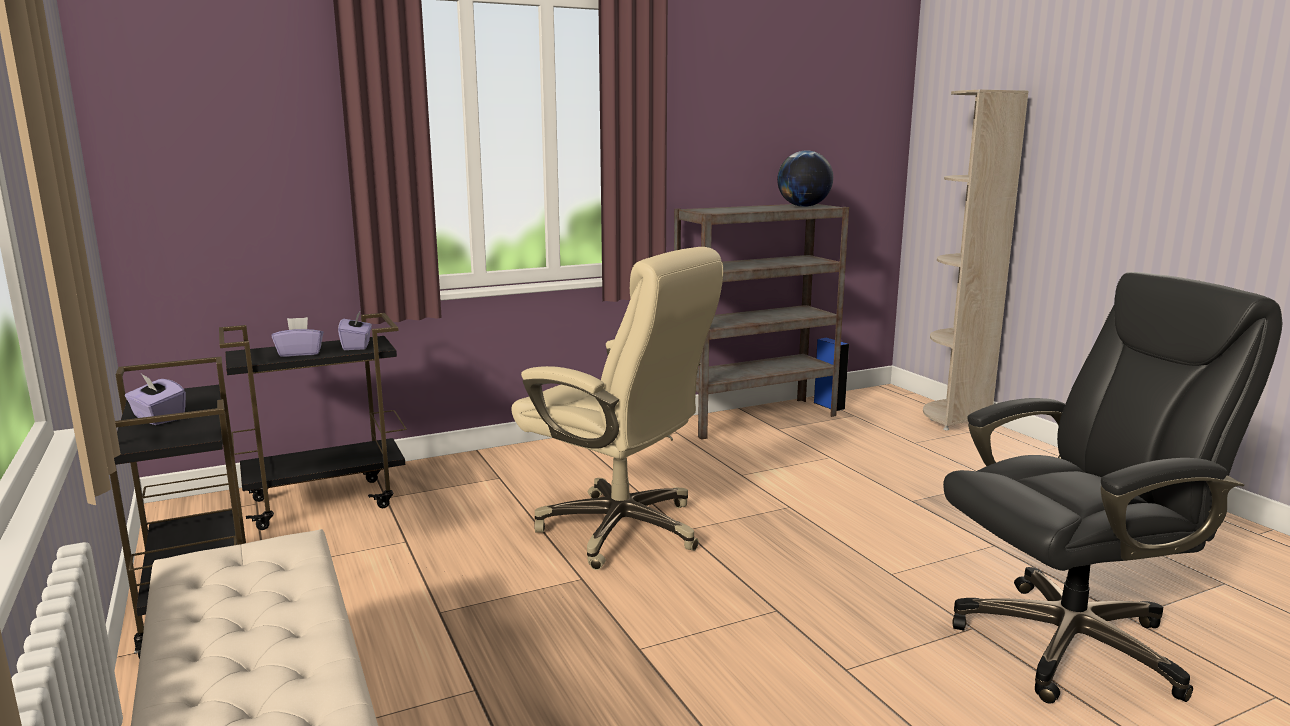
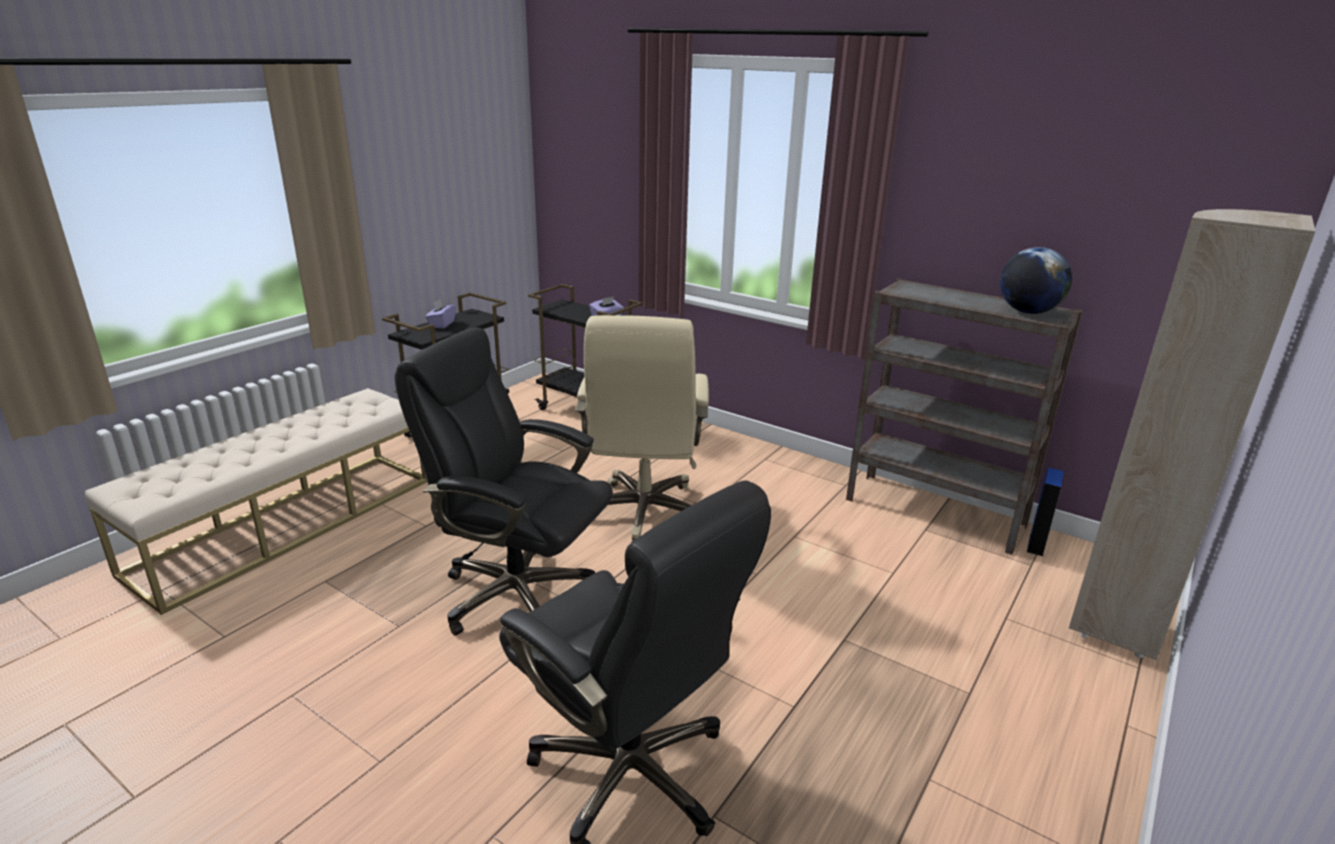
camera: 60 degrees right, 10 degrees up
purple tissue box [272,317,324,357] -> none
none -> black office chair [395,327,613,636]

